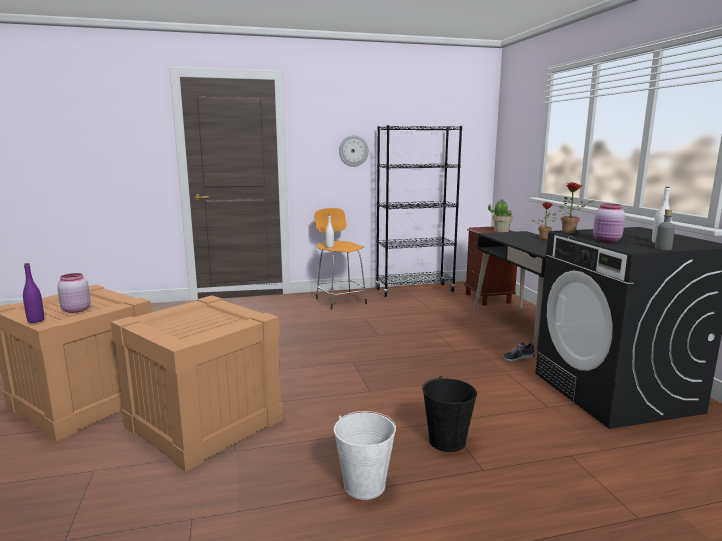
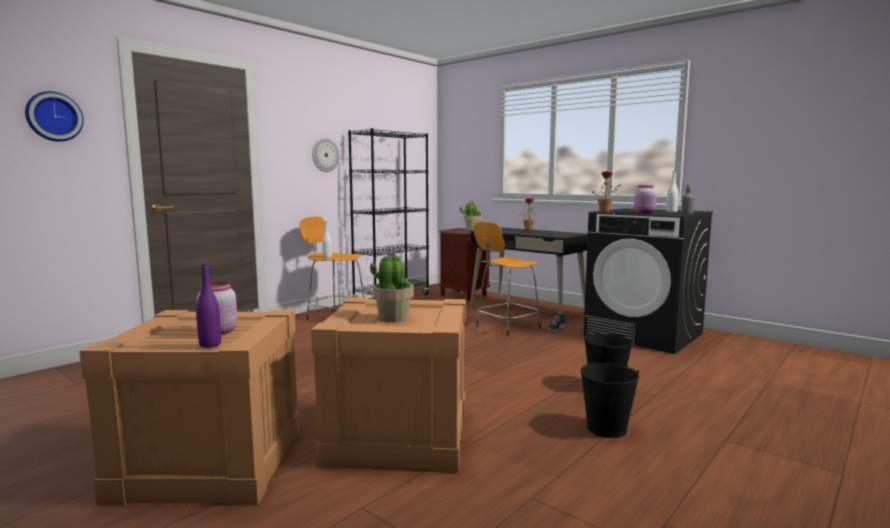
camera: 35 degrees left, 5 degrees down
white bucket [334,411,396,500] -> black bucket [580,362,639,438]
none -> wall clock [25,91,84,142]
none -> potted plant [370,252,414,322]
none -> orange stool [474,222,541,337]

